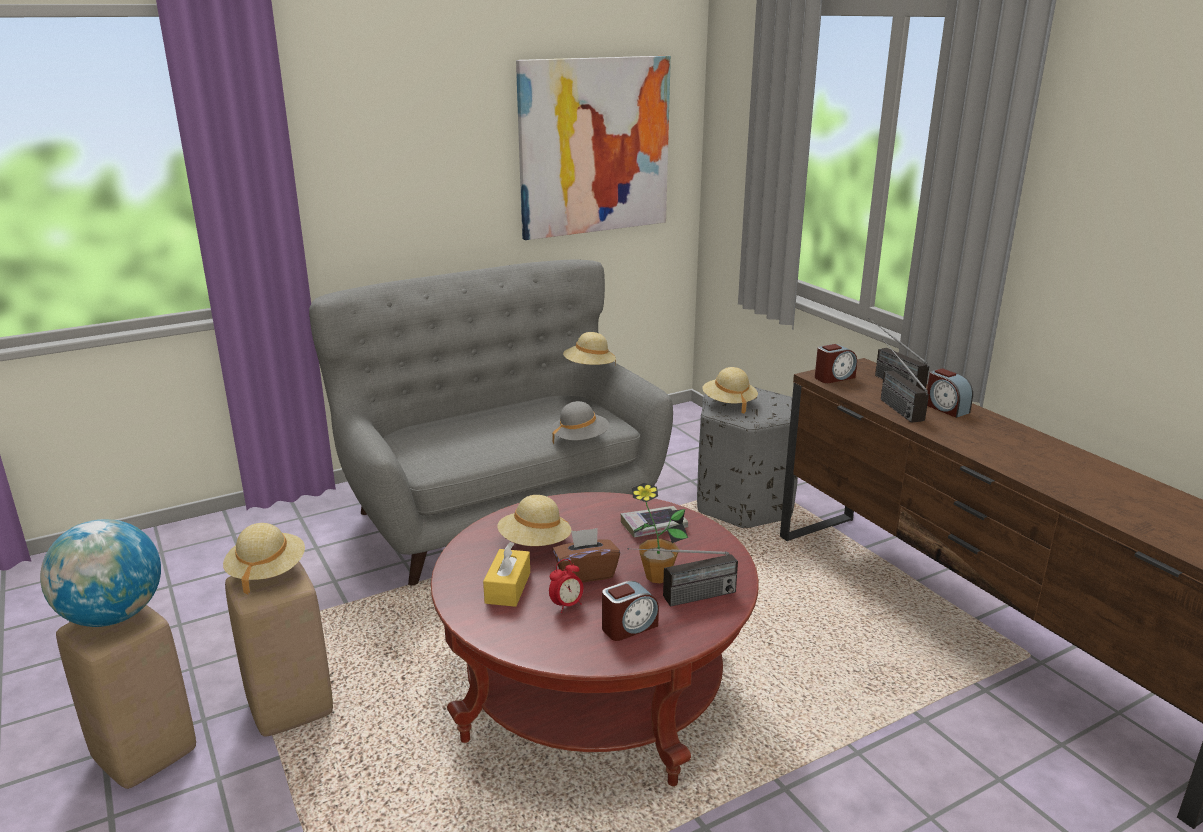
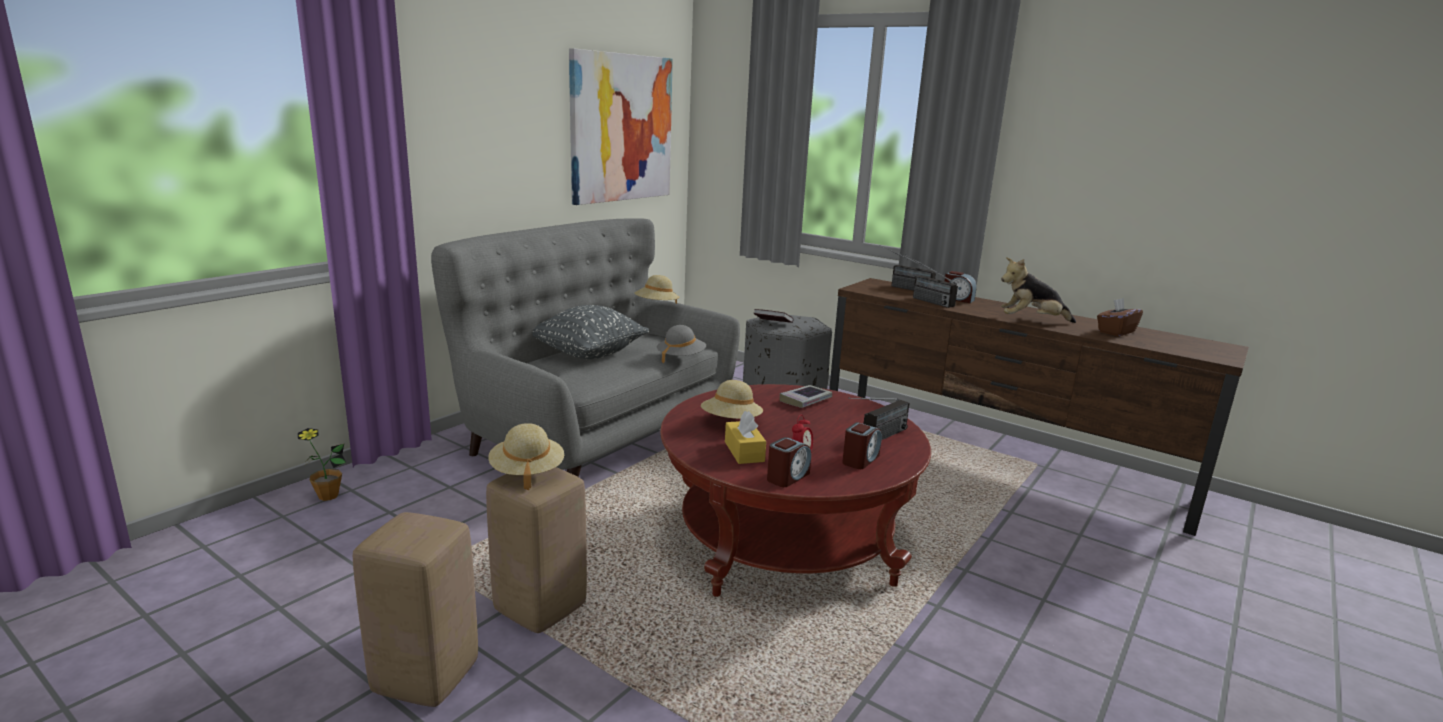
camera: 25 degrees left, 5 degrees down
globe [40,519,161,627] -> none
brown tissue box [553,528,620,583] -> brown tissue box moved to [1097,298,1143,336]
potted plant [632,483,688,583] -> potted plant moved to [298,428,346,501]
beige hat [702,367,758,414] -> book [754,309,794,323]
alarm clock [815,344,857,383] -> alarm clock moved to [767,437,811,487]
none -> grey pillow [532,305,649,359]
none -> plush toy [1001,257,1076,323]

